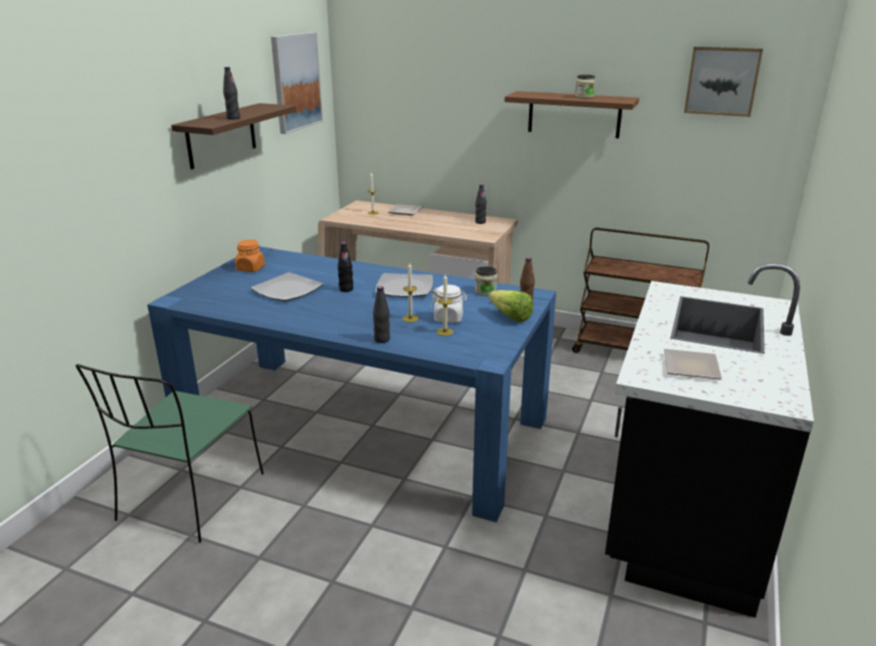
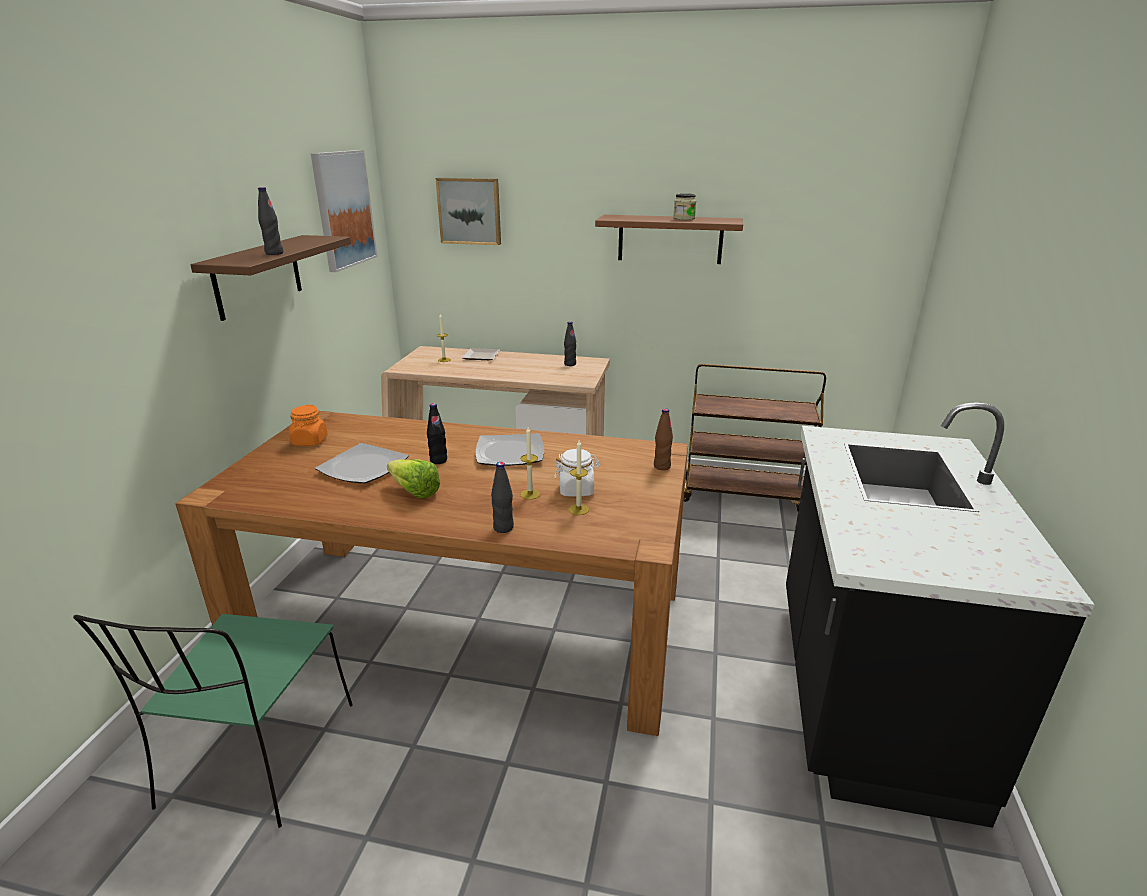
camera: 10 degrees left, 0 degrees up
blue dining table [147,246,556,522] -> brown dining table [175,411,688,736]
jar [475,266,498,296] -> none
lettuce [489,290,533,322] -> lettuce moved to [387,459,440,499]
plate [664,349,722,380] -> none
picture [684,46,763,117] -> picture moved to [436,178,501,245]

